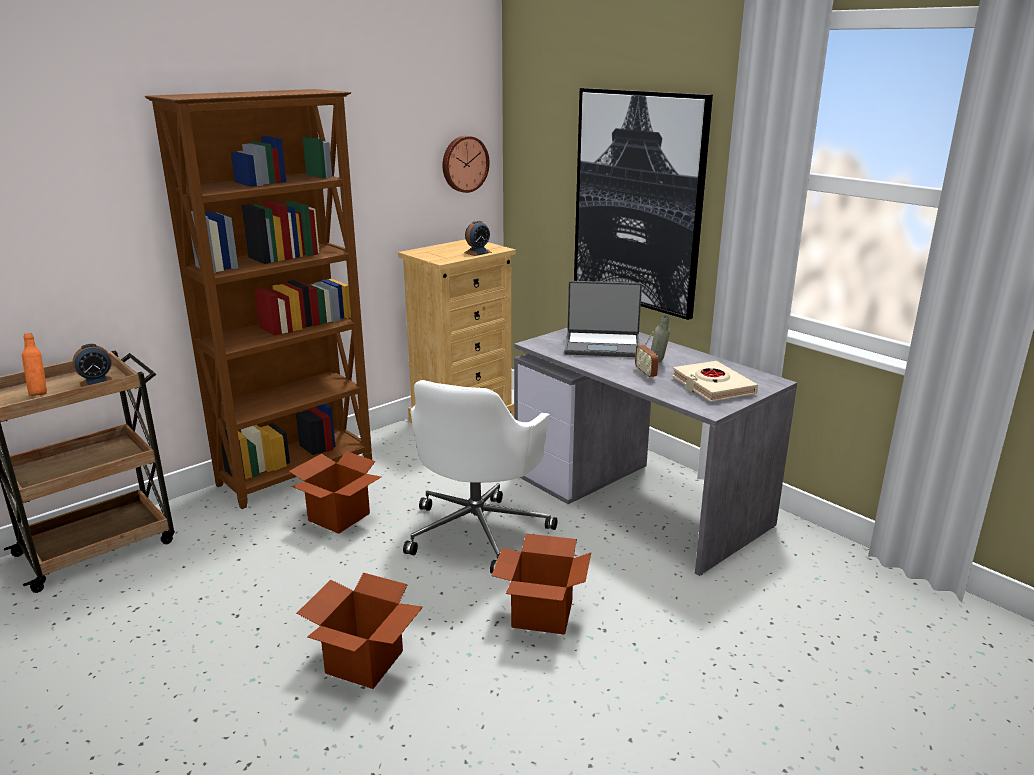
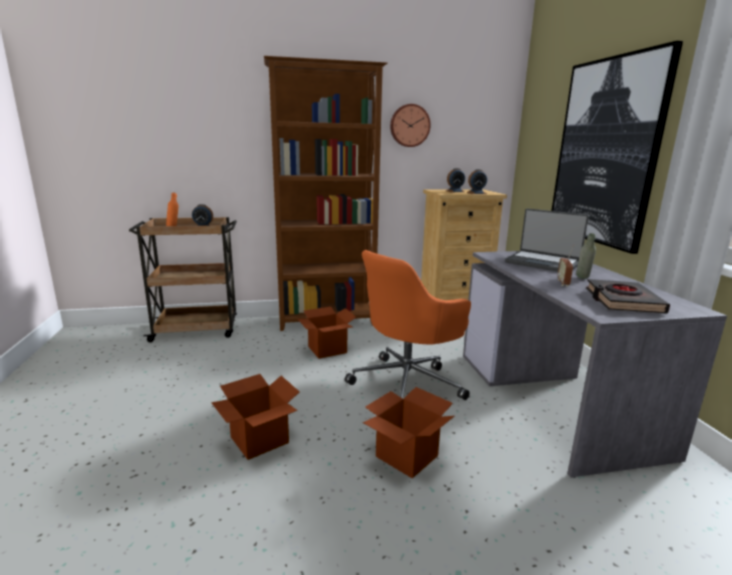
camera: 30 degrees right, 5 degrees down
white office chair [403,380,557,573] -> orange office chair [345,250,471,400]
wall clock [443,136,490,193] -> wall clock moved to [390,104,431,147]
beige book [672,361,758,402] -> black book [586,279,670,314]
none -> alarm clock [446,168,465,192]

